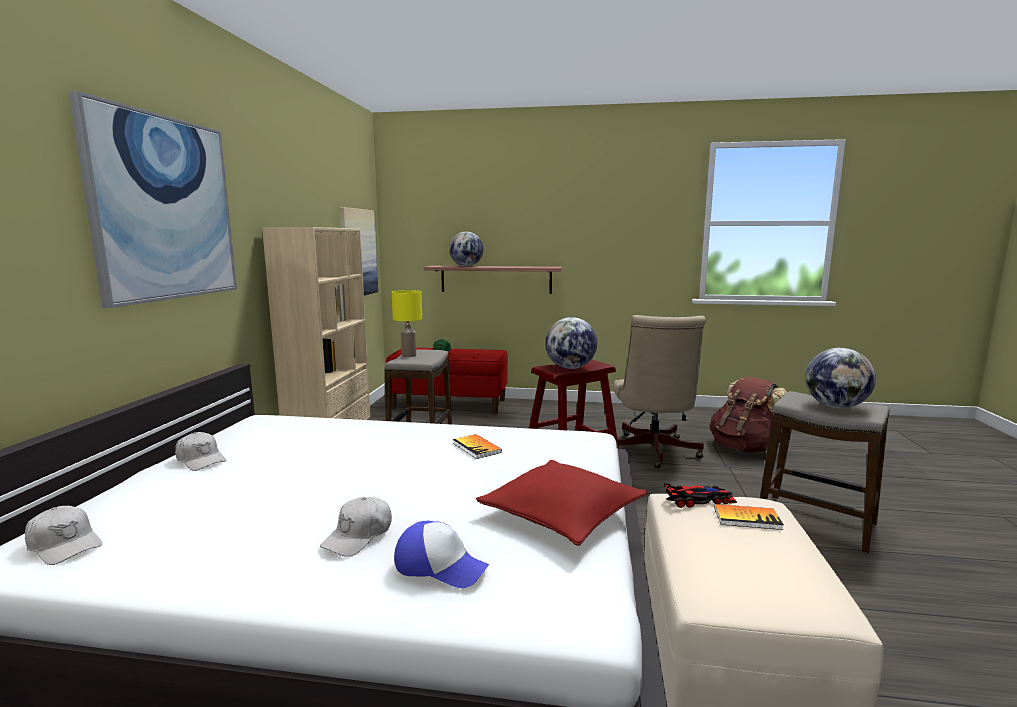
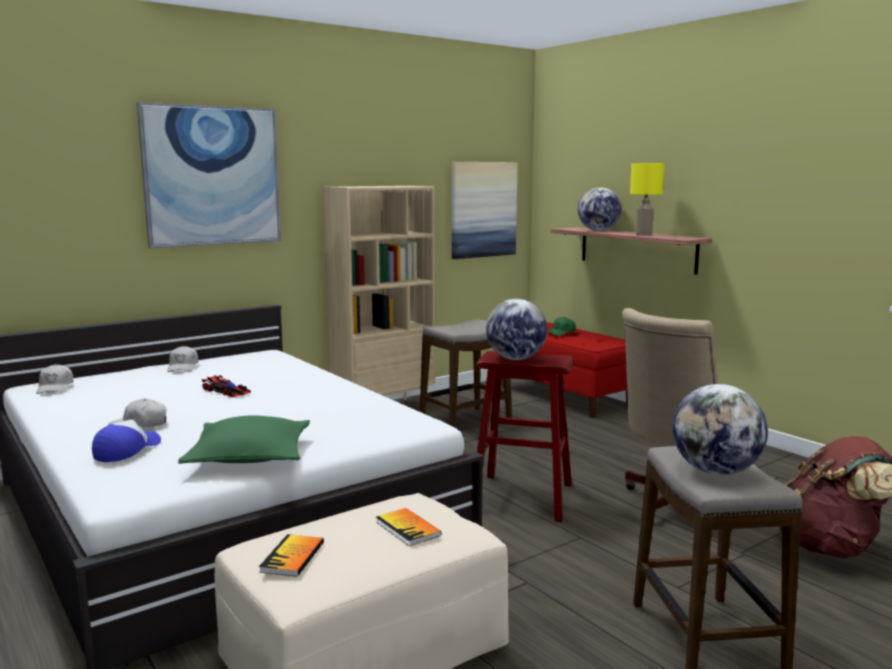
camera: 45 degrees right, 0 degrees up
yellow table lamp [392,290,422,357] -> yellow table lamp moved to [630,163,665,236]
cap [394,521,489,588] -> cap turned 135 degrees counterclockwise [92,419,161,462]
book [453,434,502,459] -> book moved to [259,534,324,577]
red pillow [476,460,648,546] -> green pillow [178,415,310,464]
toy car [664,484,737,508] -> toy car moved to [202,375,251,397]

